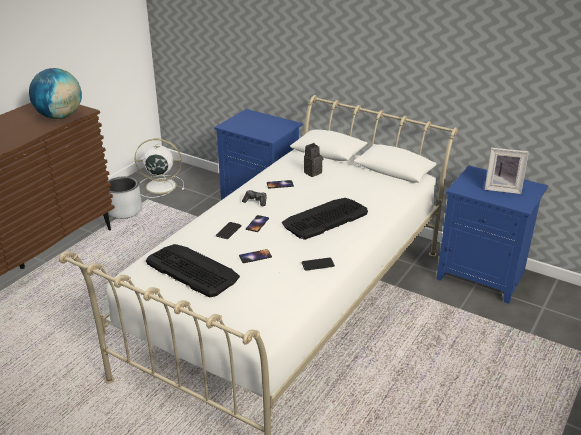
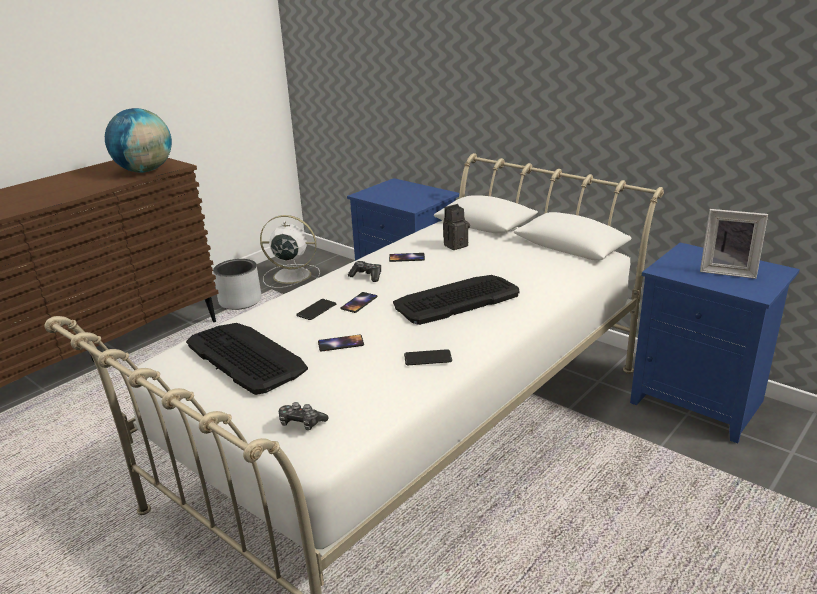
camera: 10 degrees right, 5 degrees down
none -> game controller [279,402,329,430]

